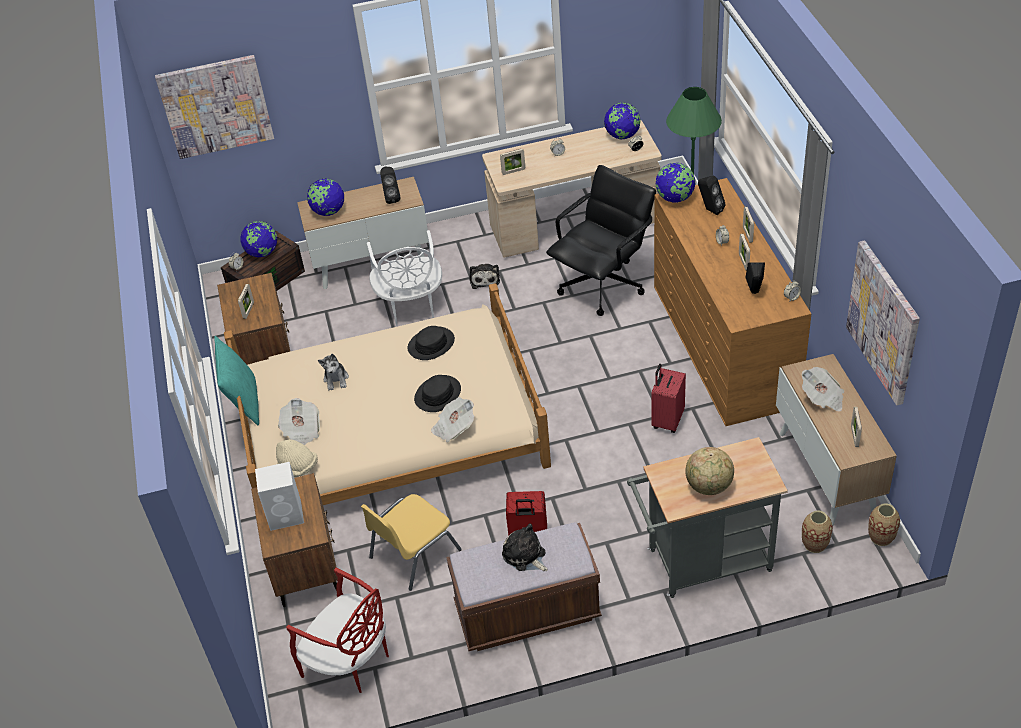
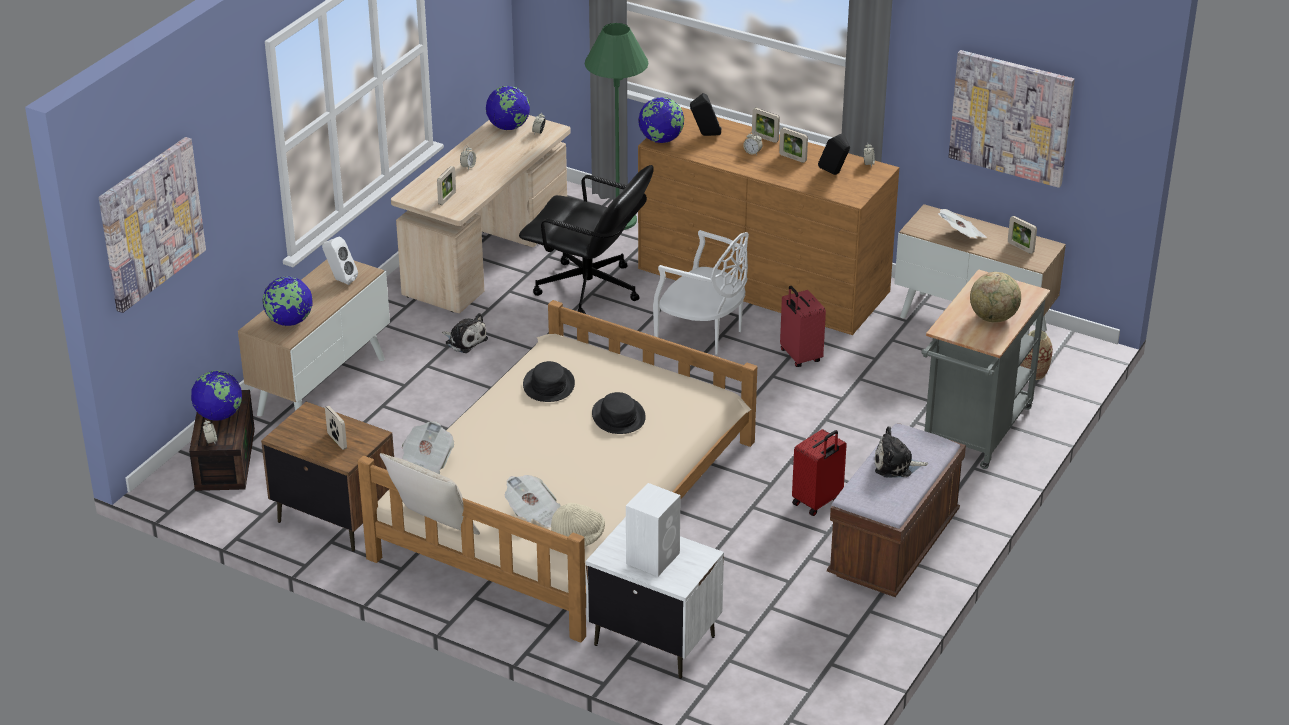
camera: 50 degrees left, 10 degrees down
turquoise pillow [214,336,259,425] -> beige pillow [380,453,480,535]
brown nightstand [251,473,338,607] -> white nightstand [586,517,724,679]
red chair [286,568,389,693] -> none
plush toy [318,354,349,391] -> none
yellow chair [361,494,462,591] -> none
white chair [367,230,442,326] -> white chair moved to [653,230,749,355]
black speaker [380,167,401,204] -> white speaker [322,237,358,285]
newspaper [431,397,474,442] -> newspaper moved to [402,421,454,474]
black office chair [546,165,656,316] -> black office chair turned 120 degrees clockwise [519,165,654,314]
vase [868,503,900,546] -> none

